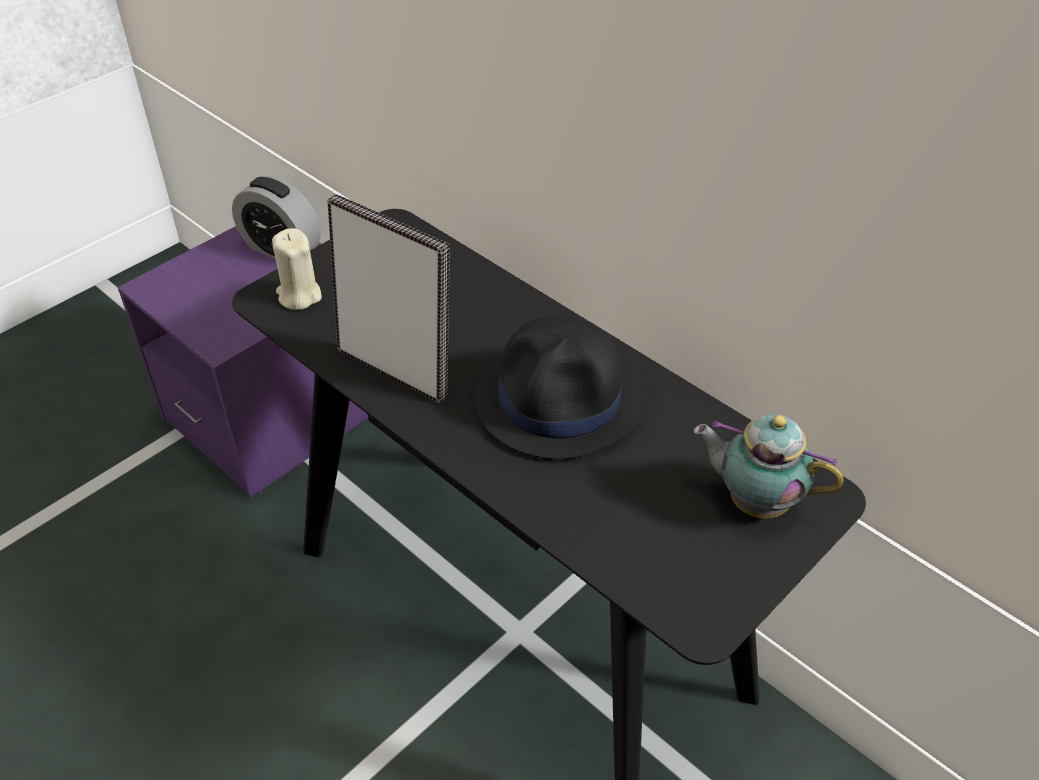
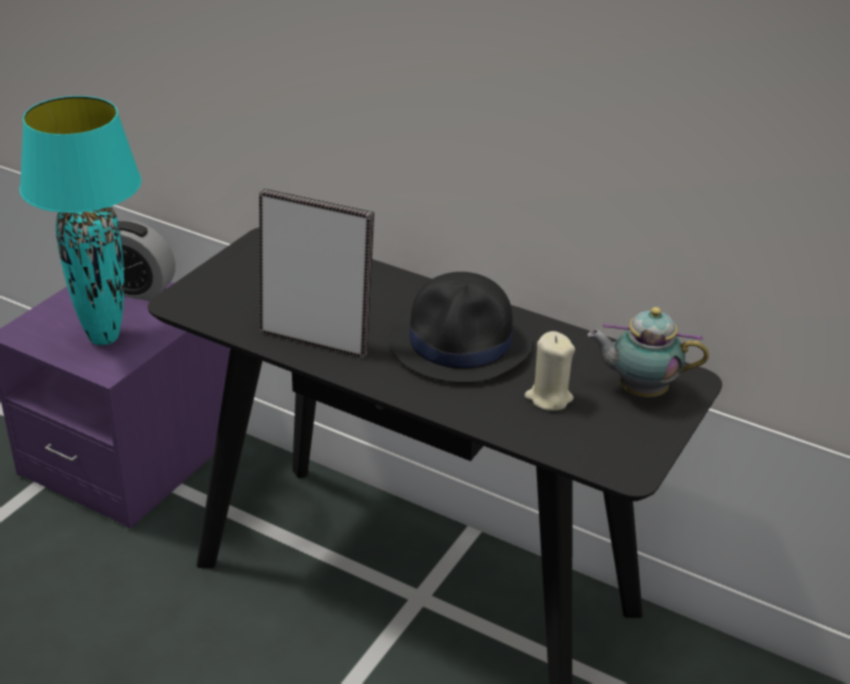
camera: 15 degrees left, 10 degrees down
beige candle [272,228,322,310] -> beige candle moved to [524,331,575,411]
none -> turquoise table lamp [19,96,141,345]

